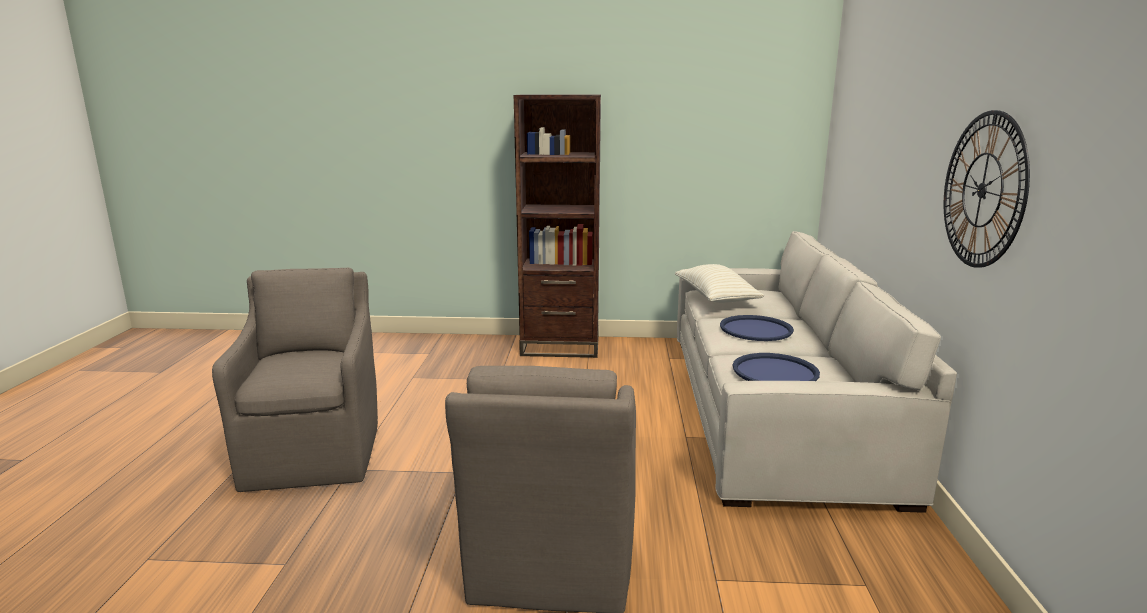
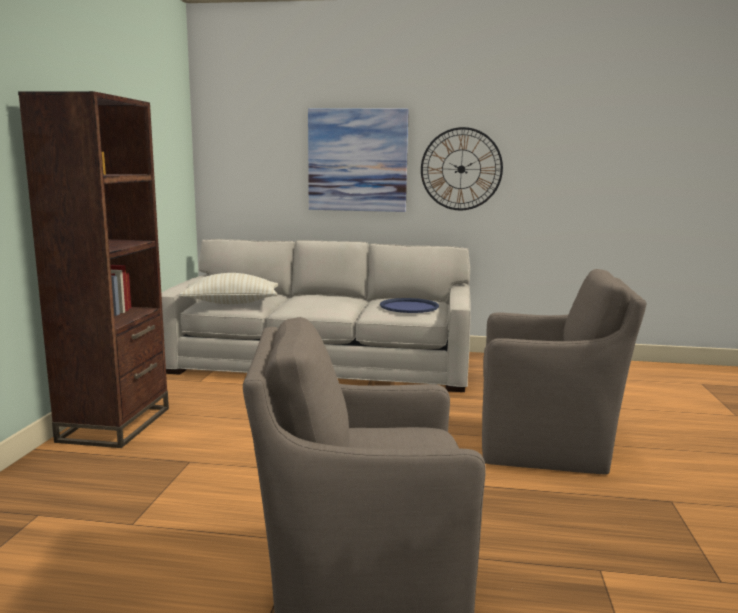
camera: 85 degrees left, 5 degrees down
blue tray [720,315,794,341] -> none
none -> picture [308,108,409,212]

